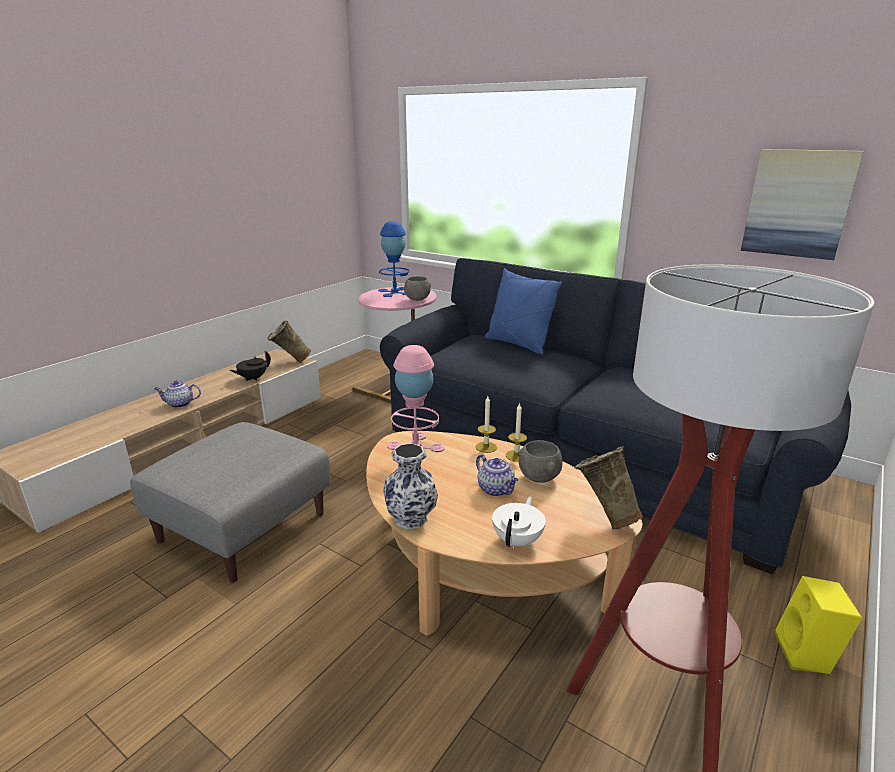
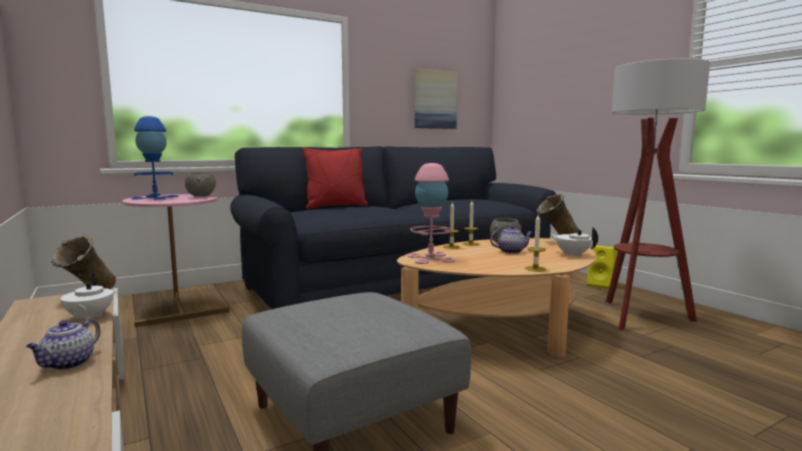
camera: 65 degrees left, 15 degrees down
black teapot [229,351,271,381] -> white teapot [60,273,114,320]
vase [383,443,438,530] -> candle [525,215,547,272]
blue pillow [485,268,562,355] -> red pillow [302,147,368,209]

